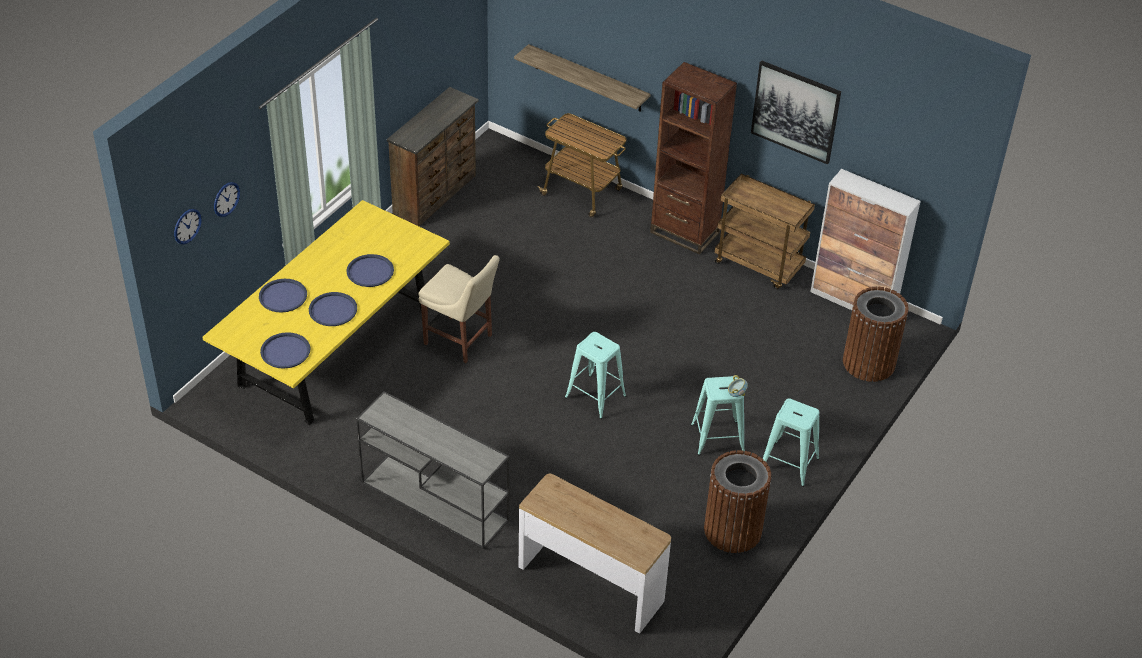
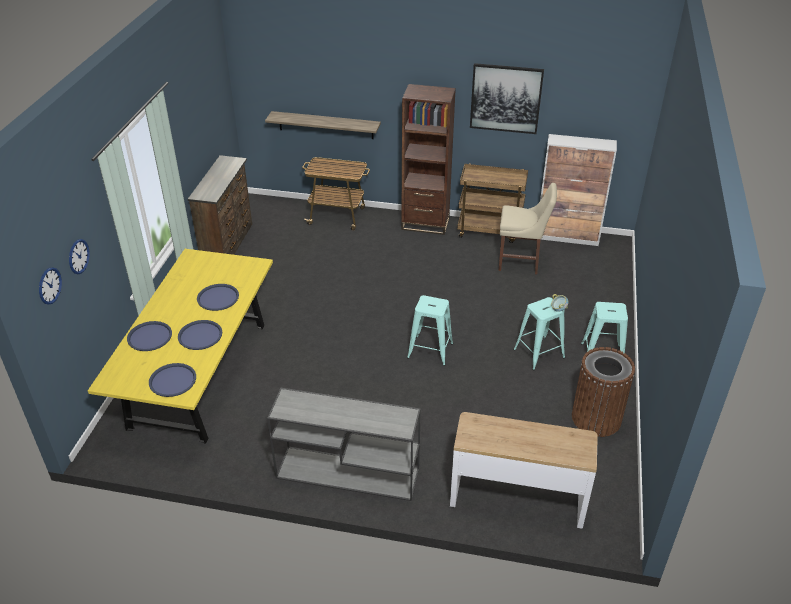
camera: 20 degrees left, 5 degrees down
beige chair [419,255,500,363] -> beige chair moved to [499,183,557,275]
brown trash can [843,287,908,382] -> none

